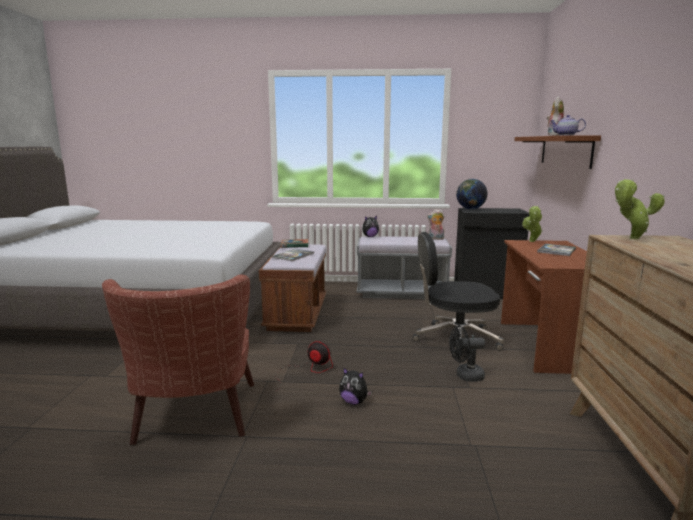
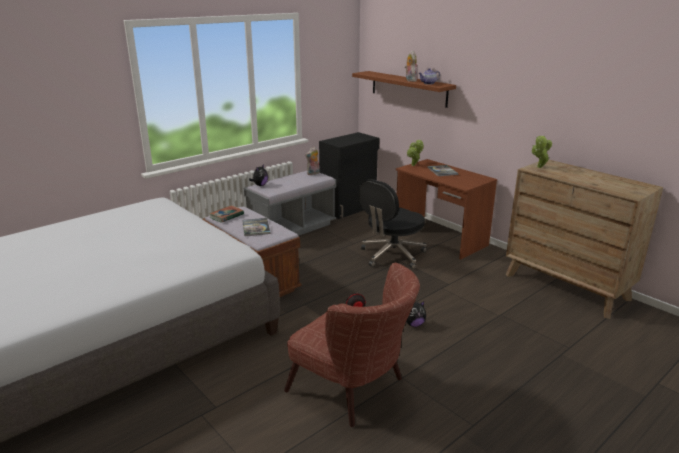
camera: 45 degrees left, 10 degrees up
black fan [449,326,485,382] -> none
globe [456,179,487,210] -> none

